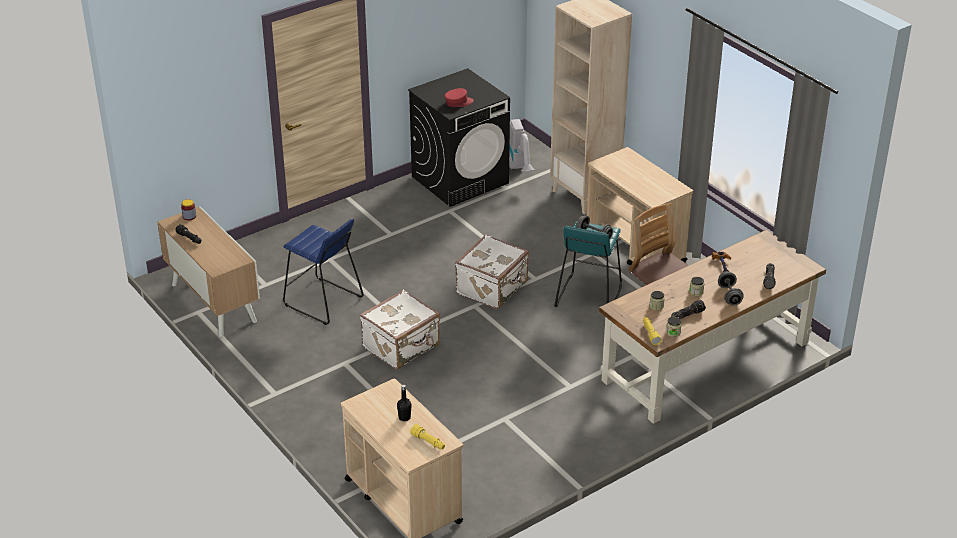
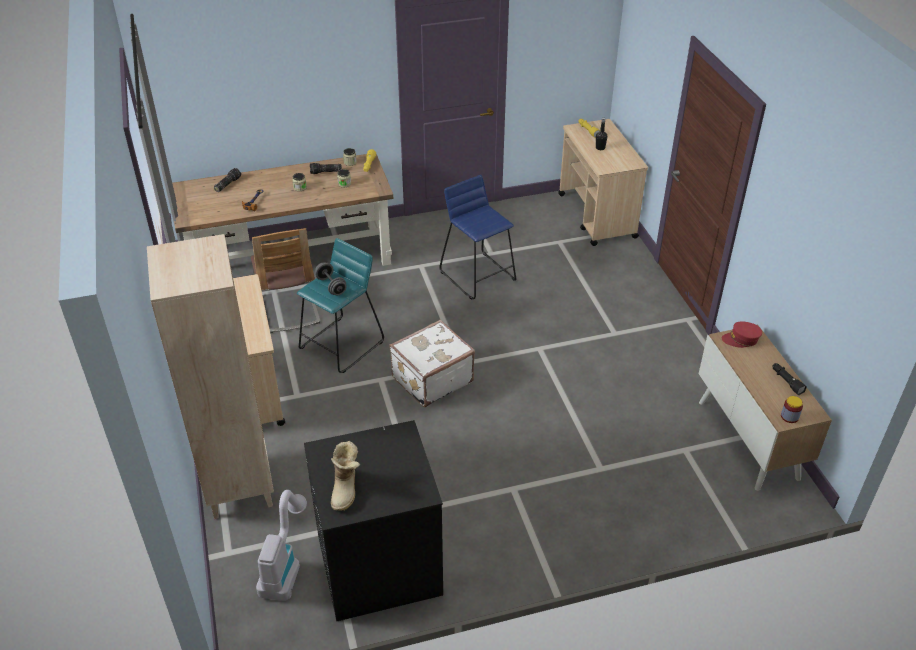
camera: 160 degrees left, 5 degrees up
blue stool [283,219,364,325] -> blue stool moved to [439,175,516,300]
white suitcase [360,290,440,369] -> none
red cap [445,88,474,107] -> red cap moved to [722,322,762,348]
grey dumbbell [718,271,744,306] -> none
none -> boot [331,441,360,511]

